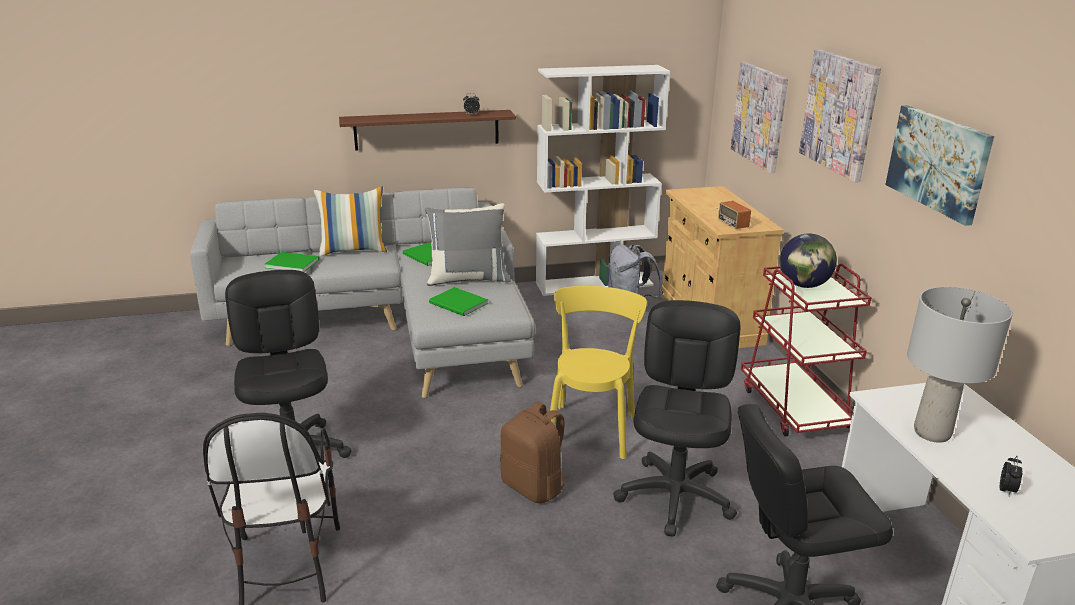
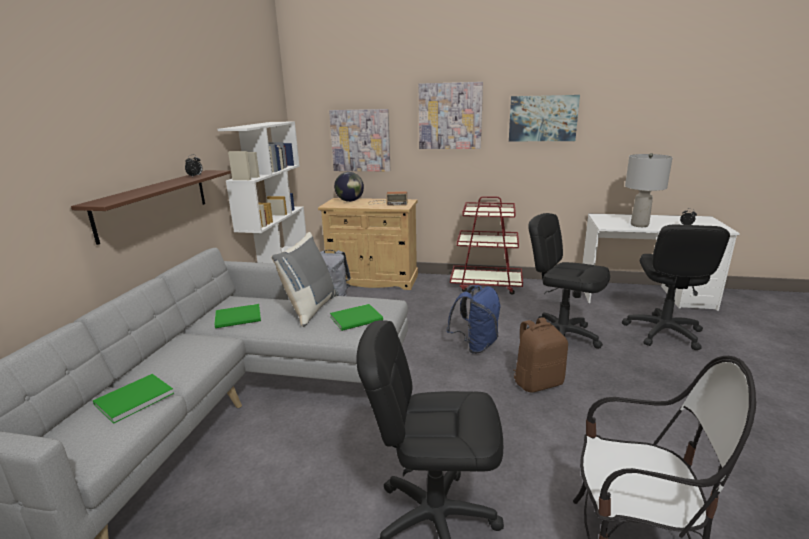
camera: 65 degrees left, 5 degrees down
pillow [314,186,387,256] -> none
yellow chair [550,286,647,459] -> blue backpack [446,285,501,354]
globe [780,233,837,288] -> globe moved to [334,172,364,202]

